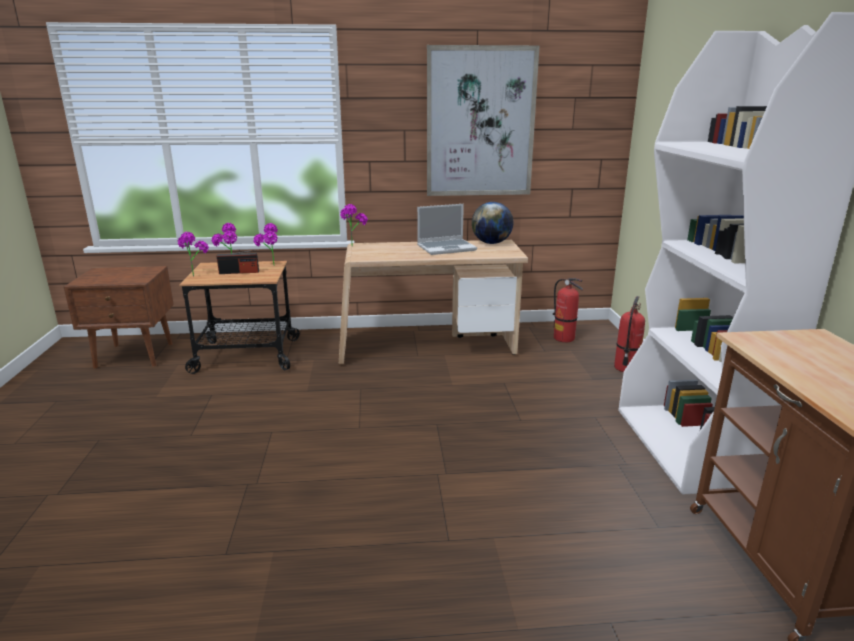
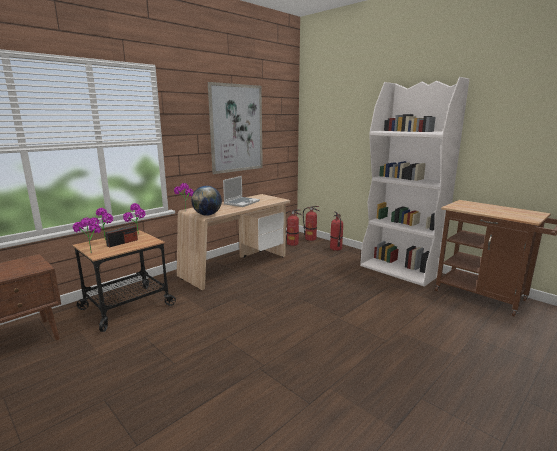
camera: 40 degrees left, 5 degrees down
globe [472,202,514,244] -> globe moved to [191,186,222,216]
none -> fire extinguisher [303,206,320,241]

